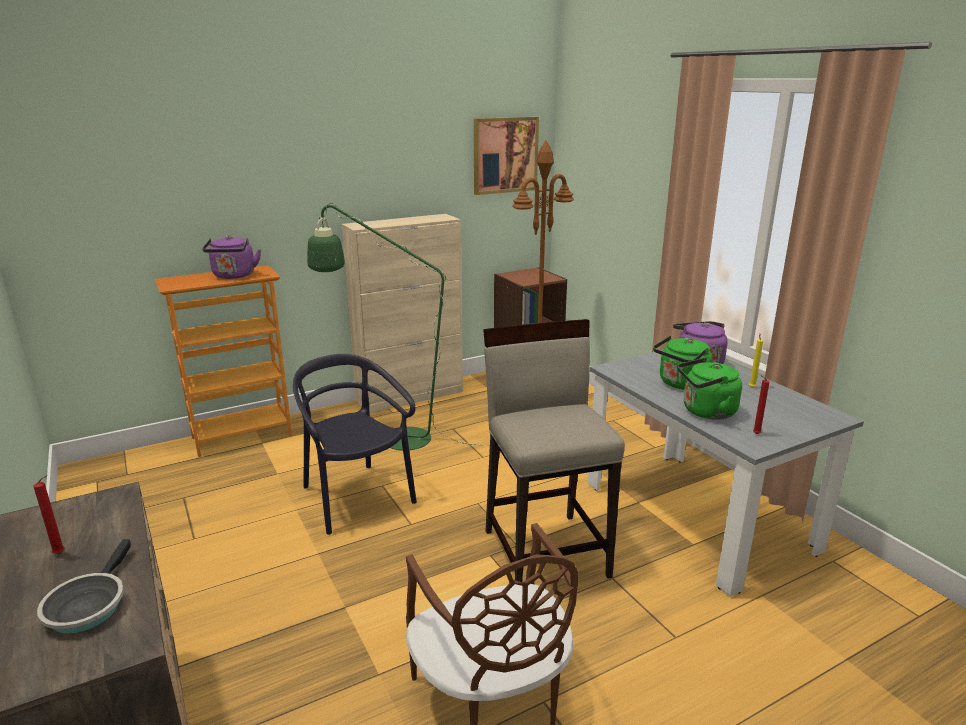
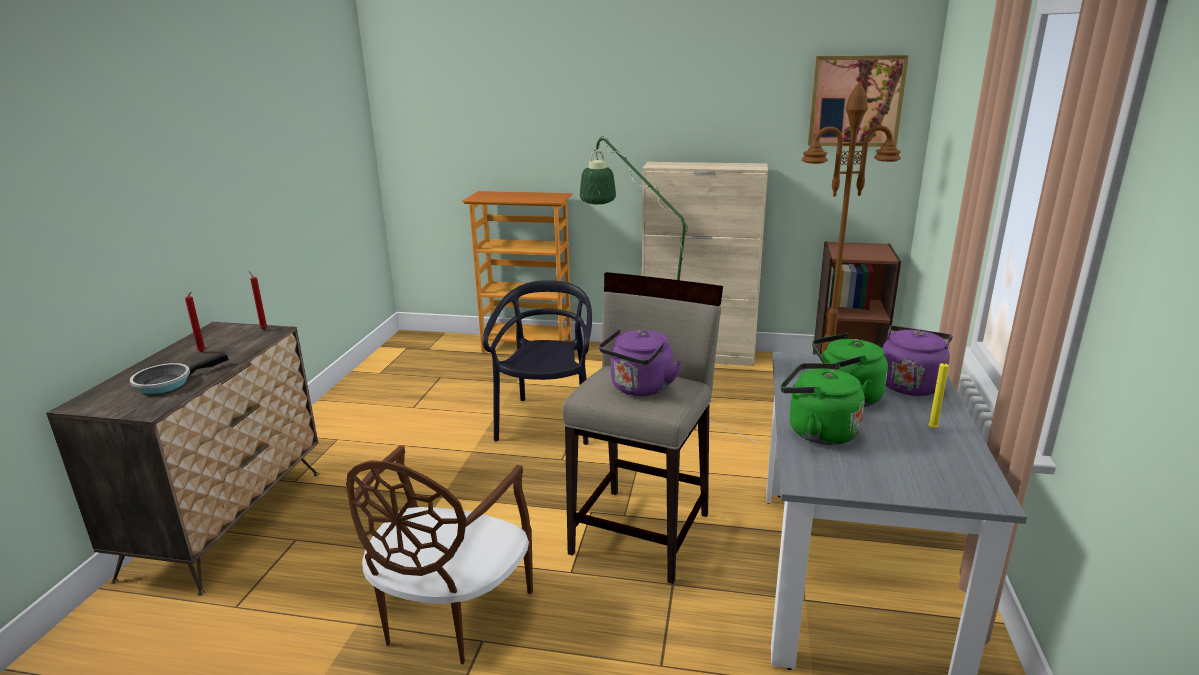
camera: 40 degrees right, 0 degrees up
purple kettle [202,235,261,279] -> purple kettle moved to [599,329,681,396]
red candle [753,375,769,434] -> red candle moved to [249,271,267,329]

